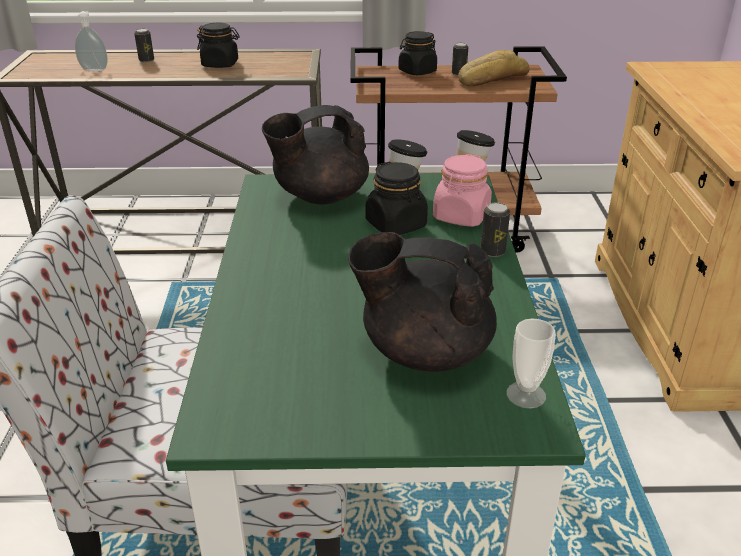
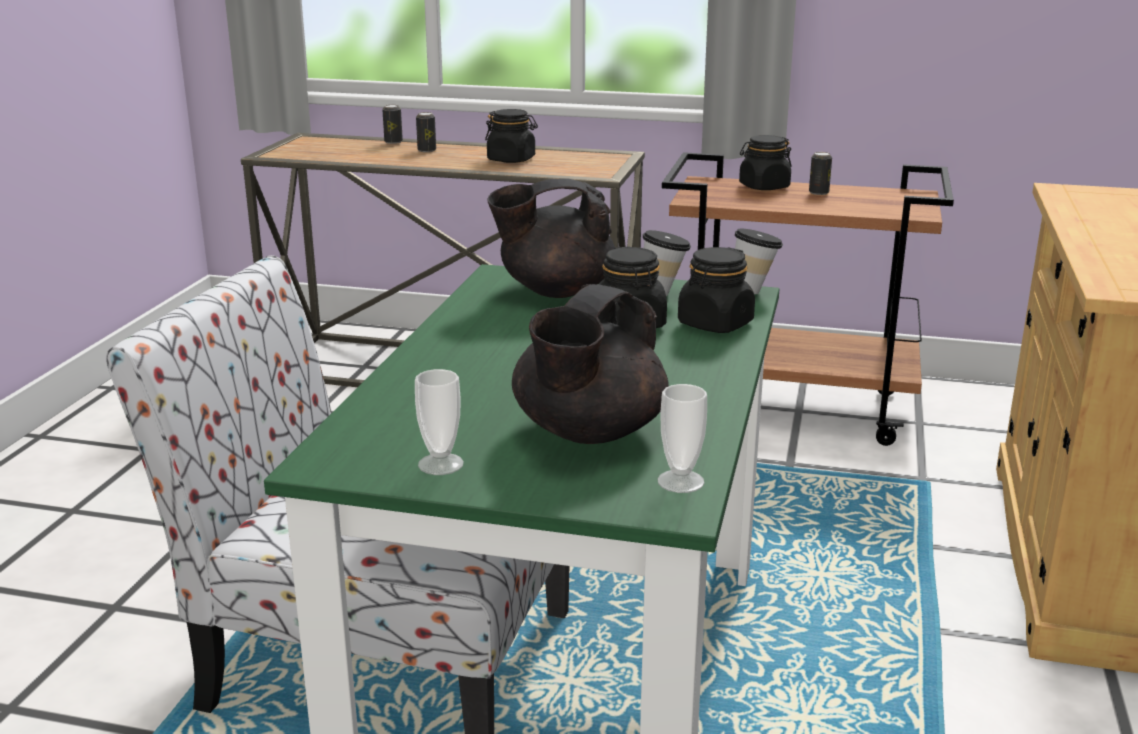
camera: 15 degrees right, 10 degrees down
soap dispenser [75,11,108,71] -> none
black teapot [348,232,497,372] -> black teapot turned 90 degrees counterclockwise [512,284,669,444]
pink jar [433,154,492,227] -> black jar [678,247,755,333]
bread [458,50,530,87] -> none
can [481,202,510,257] -> can moved to [382,105,403,144]
none -> cup [415,369,464,475]

